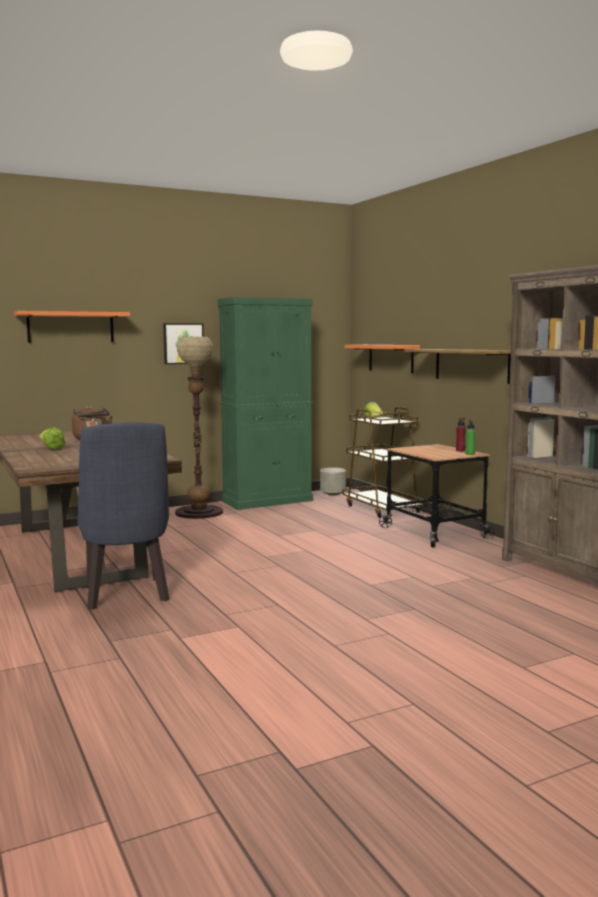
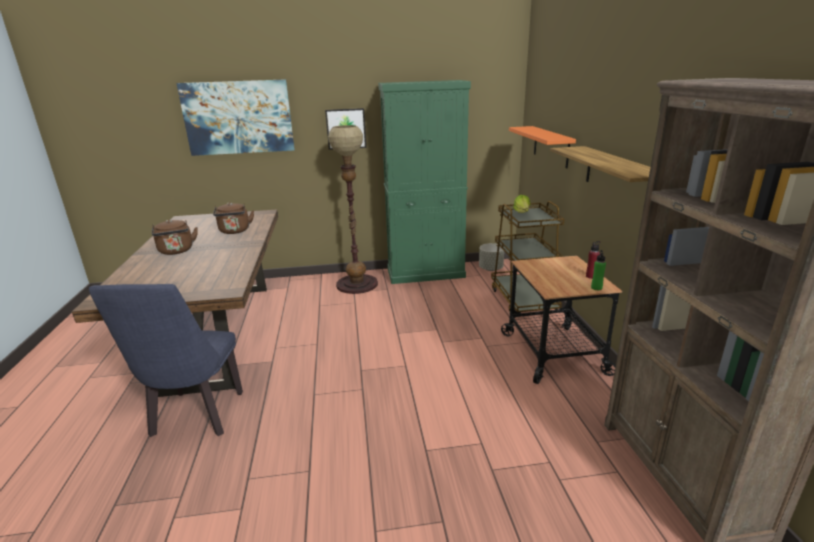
camera: 20 degrees right, 15 degrees up
orange shelf [14,311,130,343] -> picture [176,79,295,156]
lettuce [39,427,65,449] -> brown kettle [152,219,198,255]

